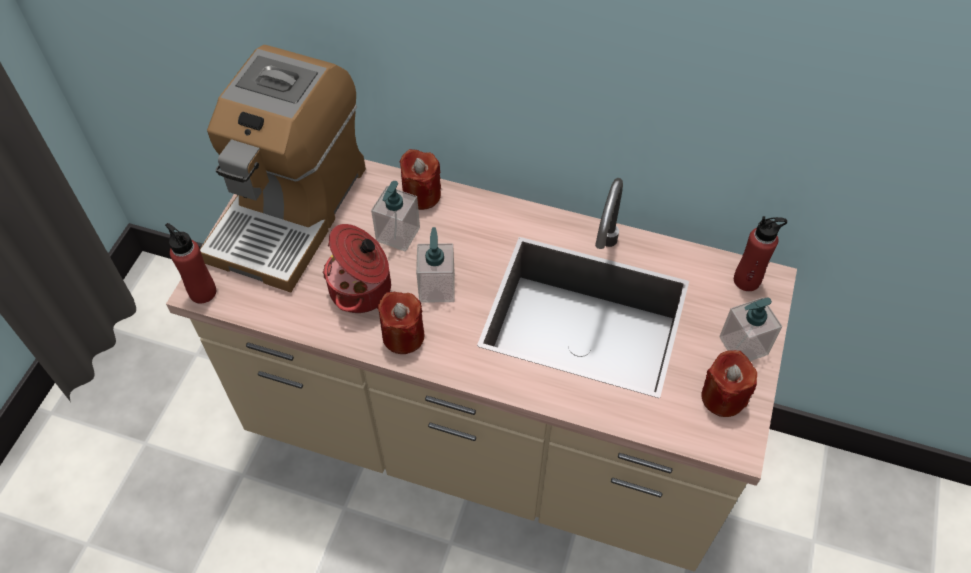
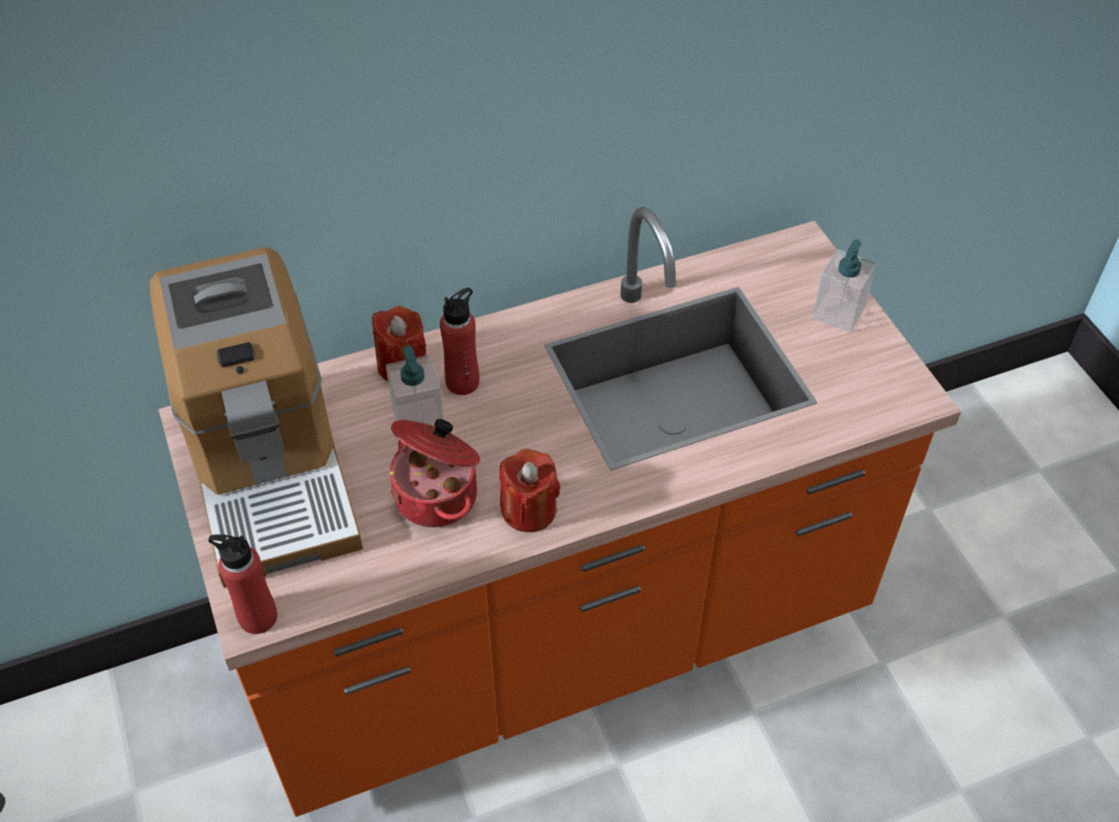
camera: 40 degrees left, 5 degrees down
beige counter [166,159,797,571] -> orange counter [158,207,961,817]
soap dispenser [416,227,455,303] -> none
red candle [701,350,757,417] -> none
red bottle [734,216,787,291] -> red bottle moved to [440,288,479,395]

